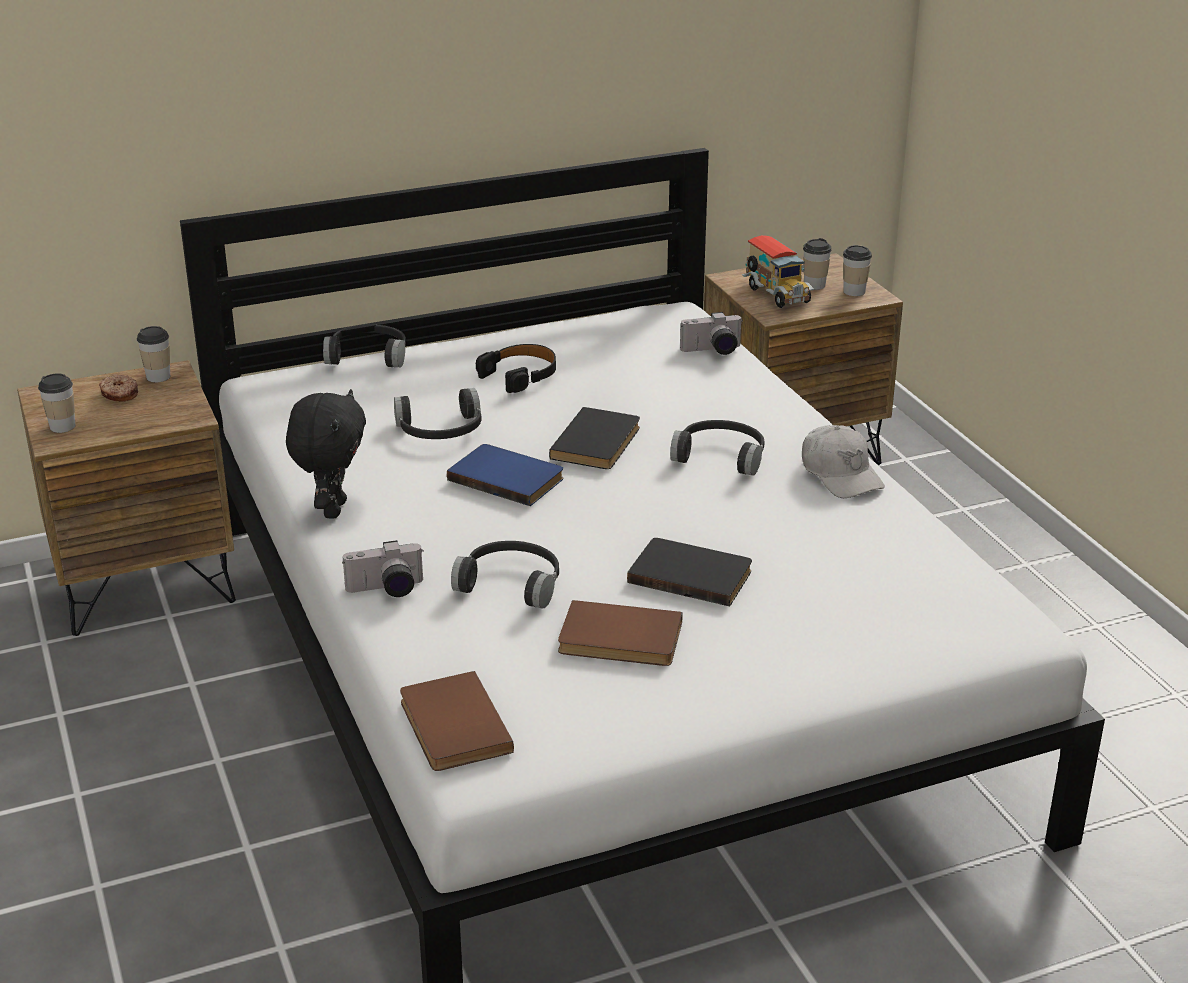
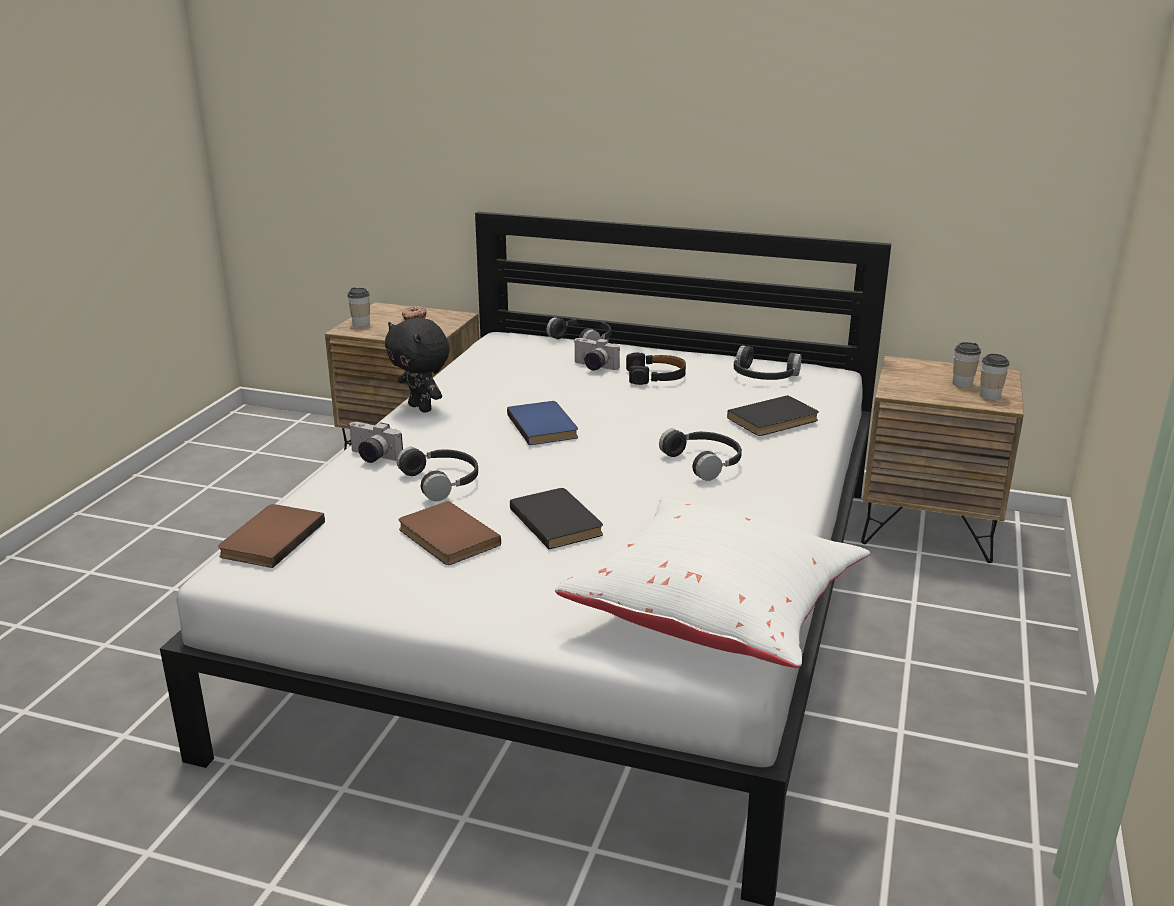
camera: 40 degrees right, 5 degrees down
cup [137,326,170,382] -> none
black plush toy [286,389,366,519] -> black plush toy turned 90 degrees clockwise [385,318,450,413]
black headphones [394,388,482,439] -> black headphones moved to [734,345,801,380]
black book [549,407,640,469] -> black book moved to [727,395,819,436]
camera [680,312,742,355] -> camera moved to [573,338,620,371]
toy truck [742,235,814,308] -> none
white cap [802,425,885,498] -> none
none -> white pillow [555,498,870,668]

